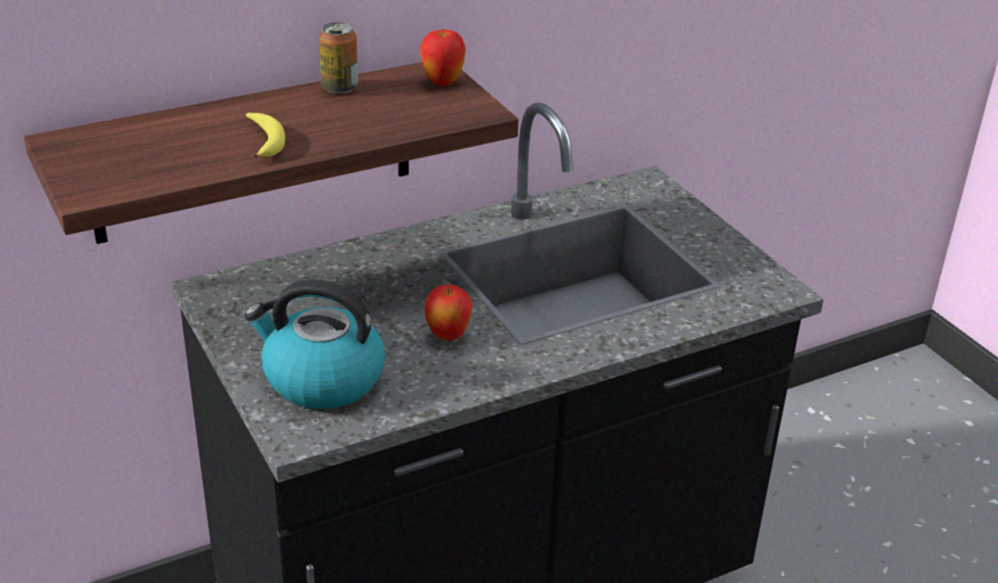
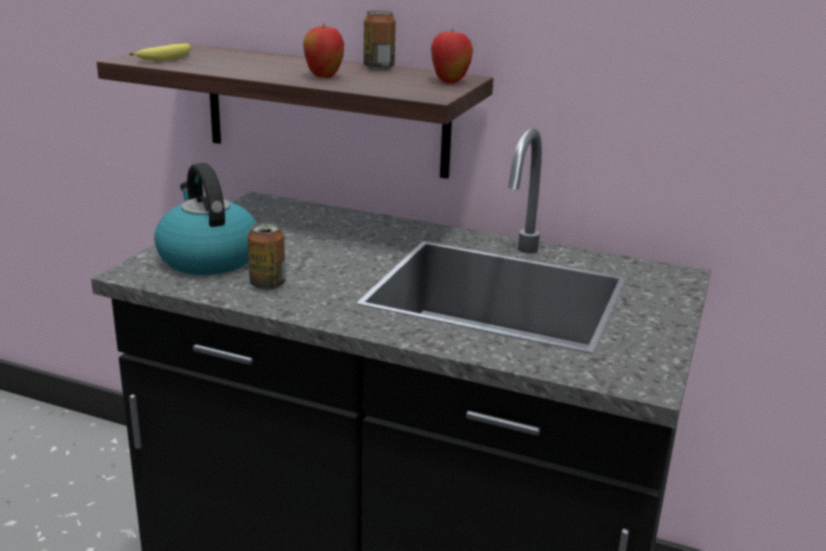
camera: 50 degrees right, 10 degrees down
banana [246,113,285,159] -> banana moved to [130,43,191,61]
apple [424,284,472,341] -> apple moved to [303,23,344,78]
none -> can [248,222,285,290]

